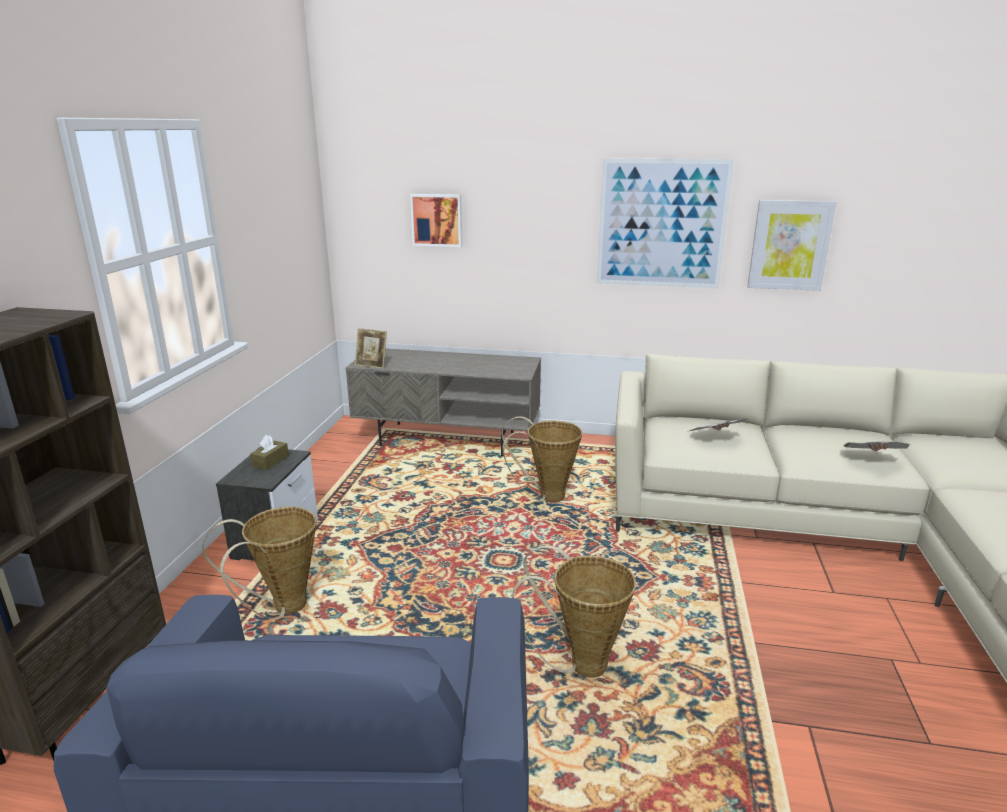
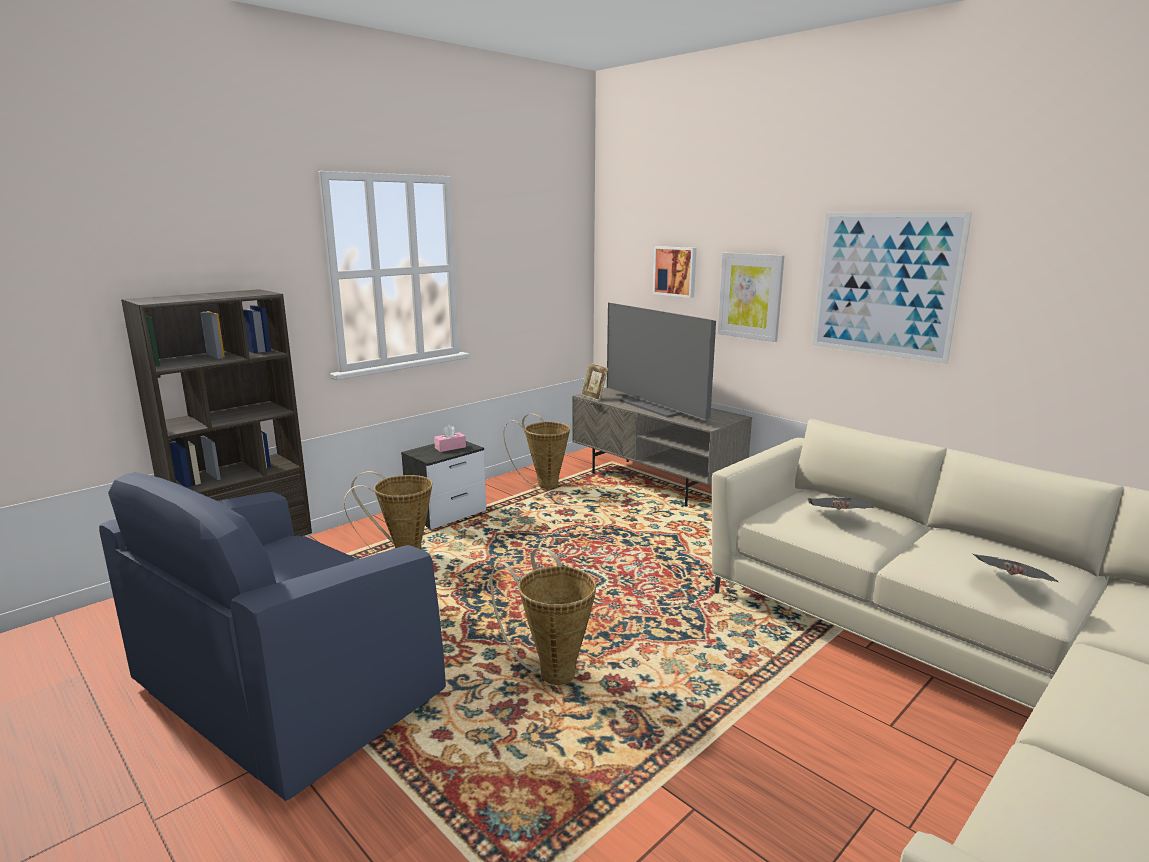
camera: 35 degrees right, 5 degrees down
brown tissue box [250,435,289,470] -> pink tissue box [434,425,466,452]
basket [501,416,582,502] -> basket moved to [503,413,570,489]
picture [747,200,836,291] -> picture moved to [718,253,784,342]
none -> television [607,303,716,420]

